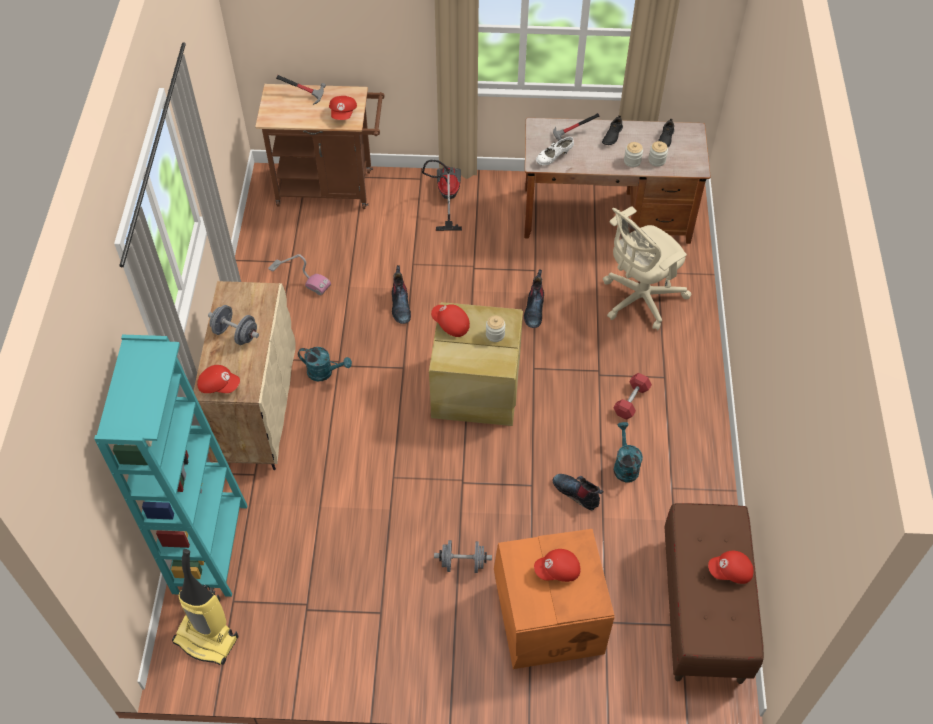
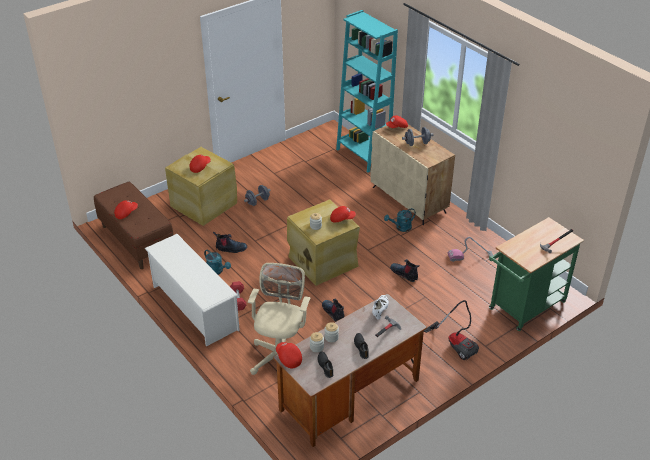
camera: 140 degrees right, 15 degrees down
vacuum cleaner [172,549,238,665] -> none
brown cart [255,84,384,209] -> green cart [489,217,584,331]
red cap [329,96,357,120] -> red cap moved to [276,342,302,368]
orange storage box [494,529,614,669] -> beige storage box [165,147,237,226]
none -> white shoe rack [145,234,240,346]

